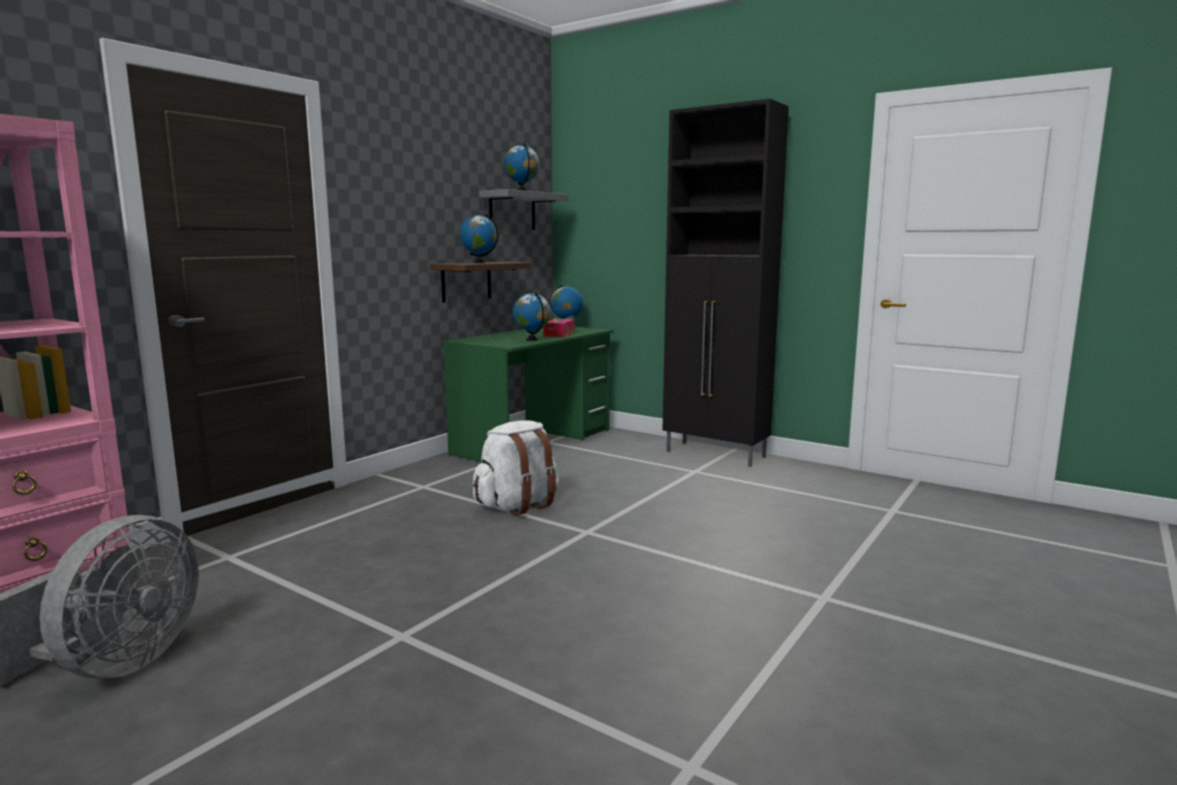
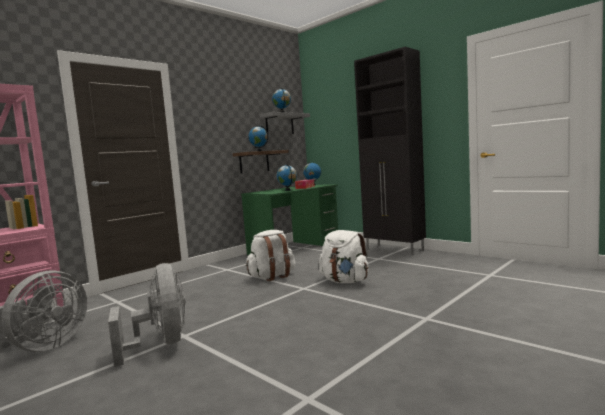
camera: 10 degrees right, 5 degrees down
none -> grey fan [108,263,186,367]
none -> white backpack [319,230,369,283]

